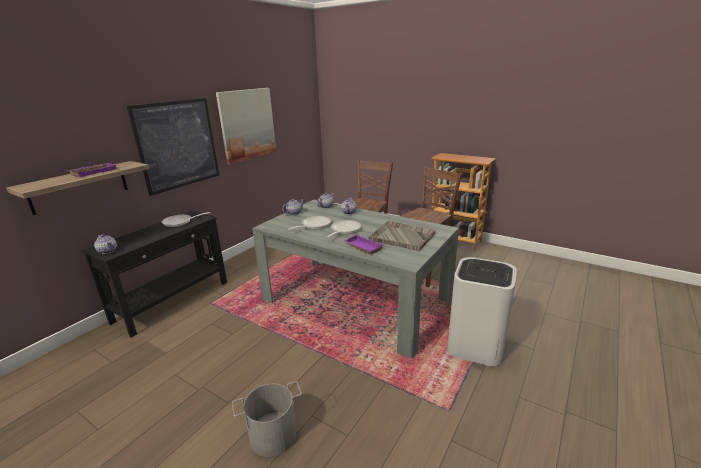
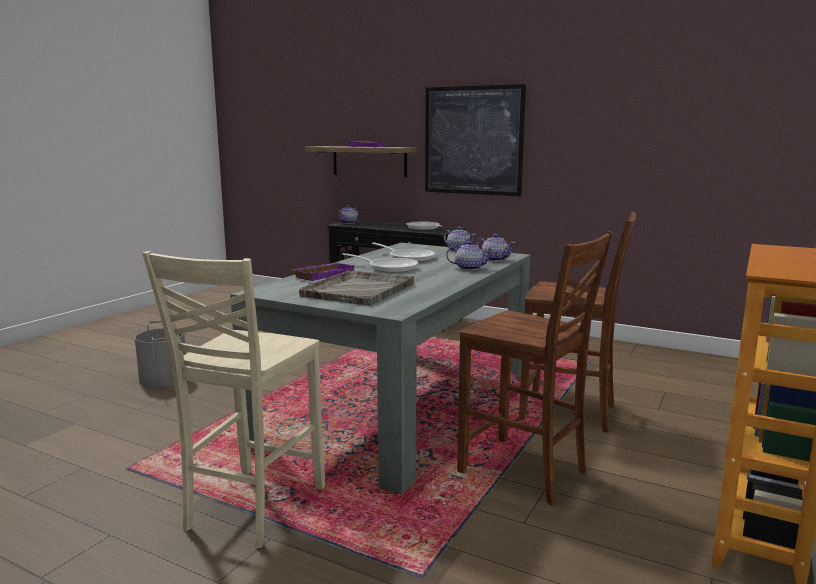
camera: 85 degrees right, 10 degrees down
picture [216,88,276,165] -> none
white trash can [447,257,517,367] -> beige chair [142,251,325,548]

